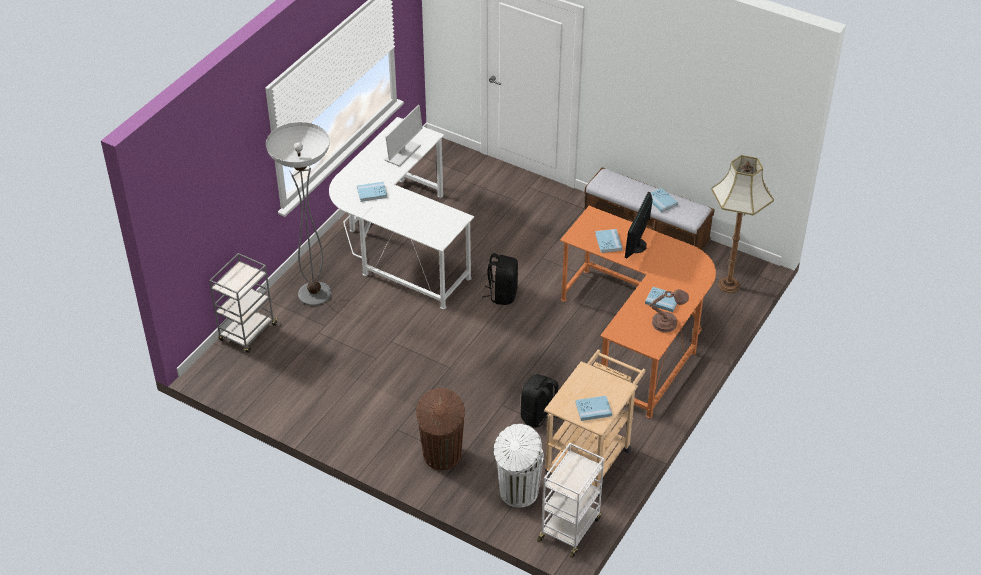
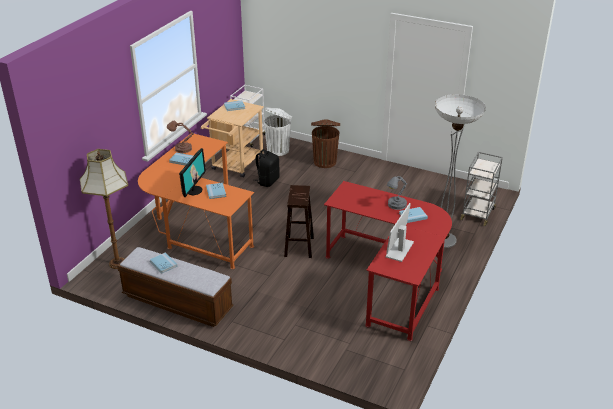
camera: 175 degrees right, 10 degrees down
white desk [329,117,474,309] -> red desk [324,181,452,341]
black backpack [482,253,518,305] -> brown stool [284,185,314,258]
none -> grey table lamp [387,176,407,210]

